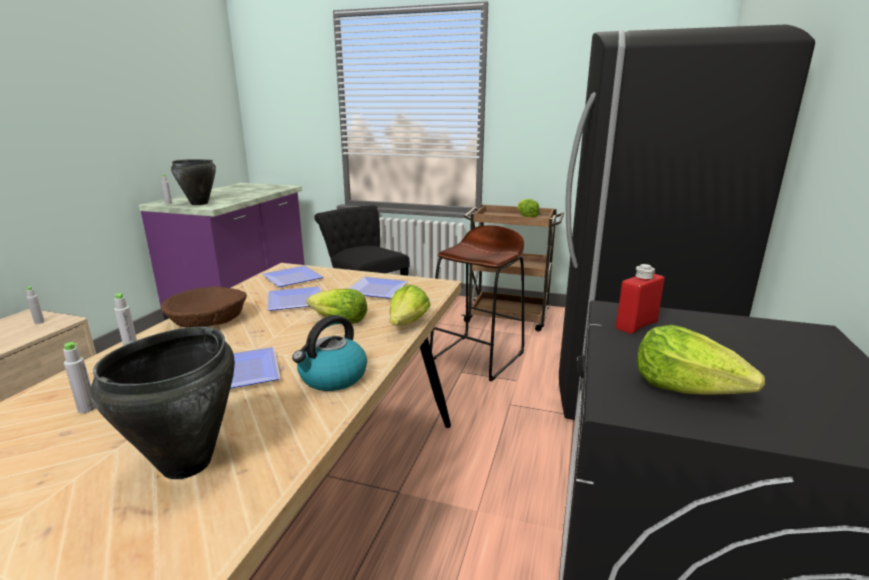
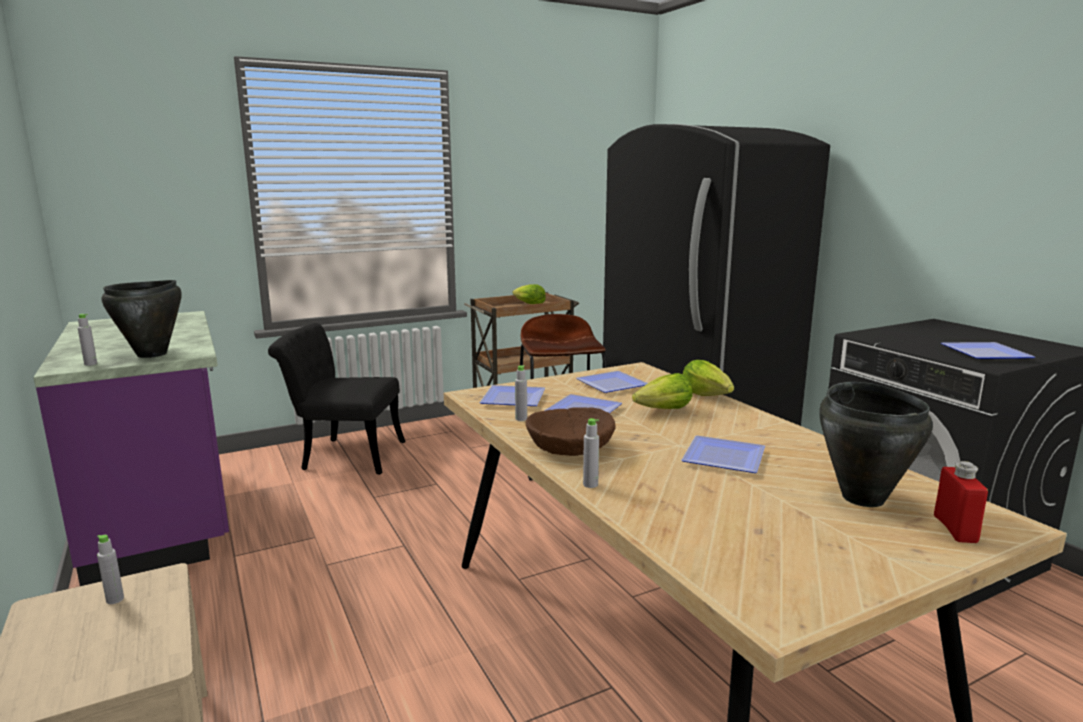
camera: 45 degrees left, 5 degrees down
grey bottle [63,342,96,413] -> grey bottle moved to [515,365,527,421]
kettle [292,315,367,391] -> none
red bottle [616,264,665,334] -> red bottle moved to [934,461,988,543]
lettuce [636,325,765,395] -> plate [941,342,1035,359]

